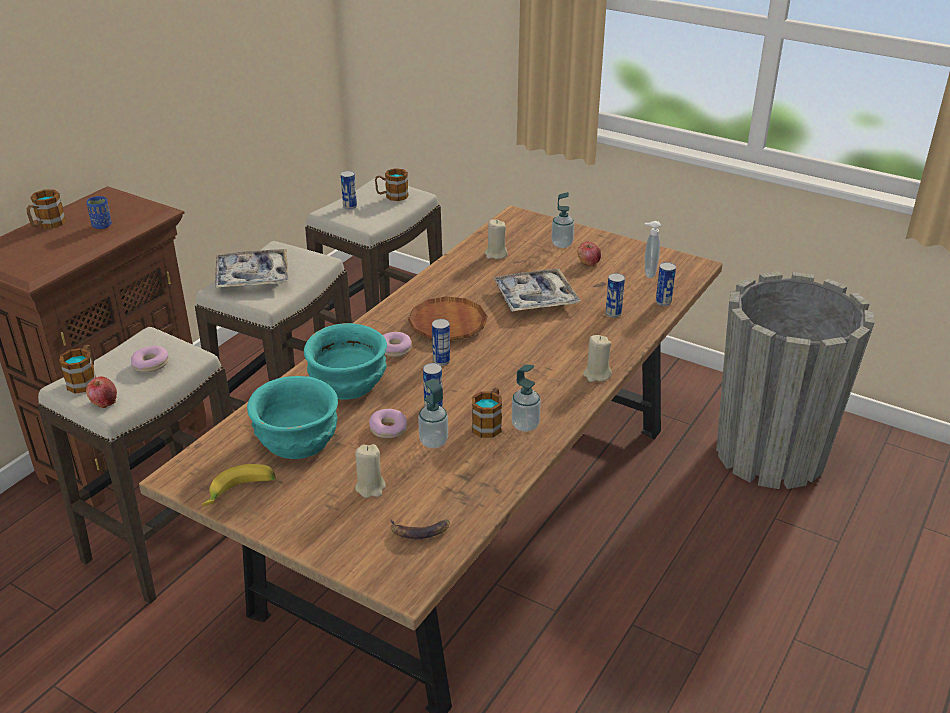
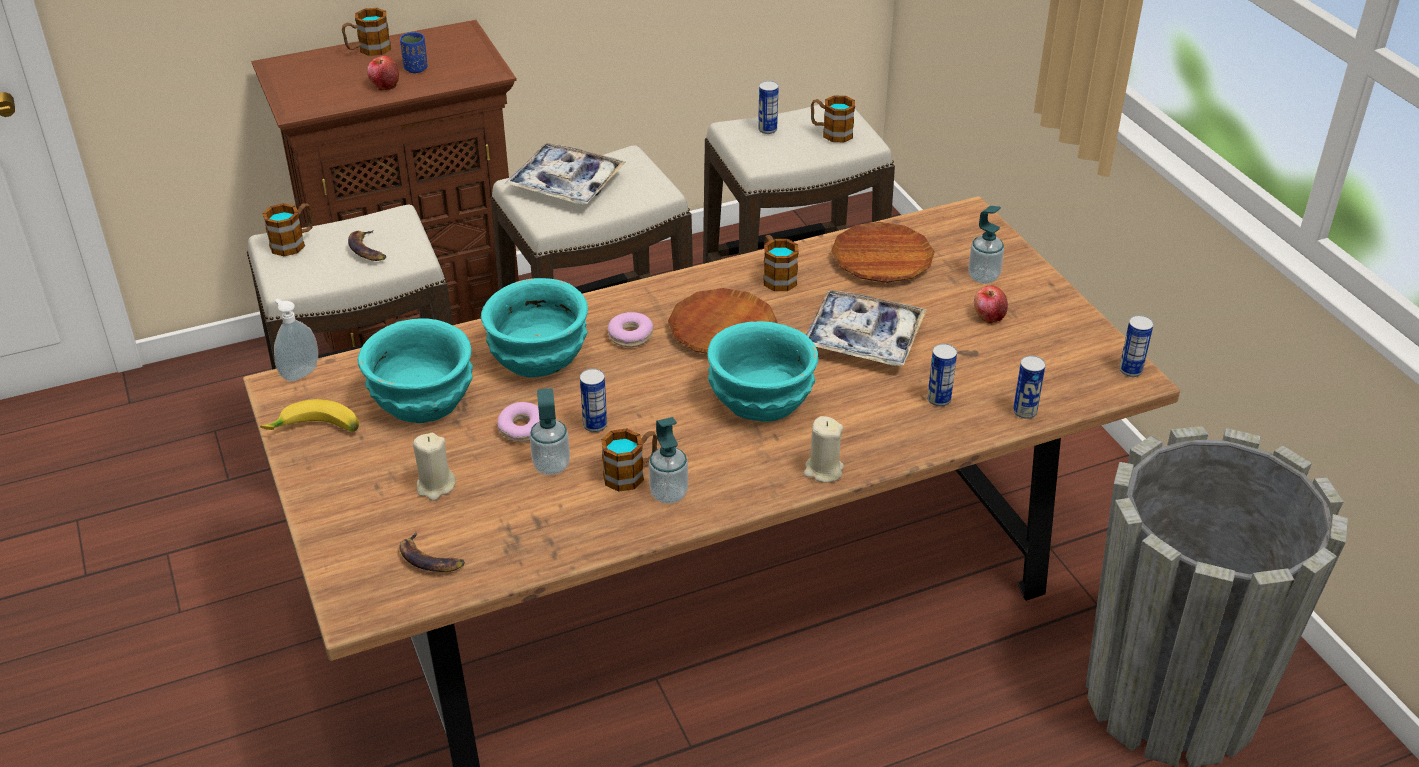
camera: 35 degrees right, 5 degrees up
apple [86,376,117,408] -> apple moved to [367,56,399,90]
donut [131,346,169,372] -> banana [348,230,386,261]
can [432,319,450,366] -> can moved to [1119,315,1154,377]
beige candle [485,220,508,259] -> brown plate [831,222,935,283]
soap dispenser [645,221,661,278] -> soap dispenser moved to [274,299,318,382]
none -> turquoise bowl [707,321,819,422]
none -> mug [763,235,799,291]

